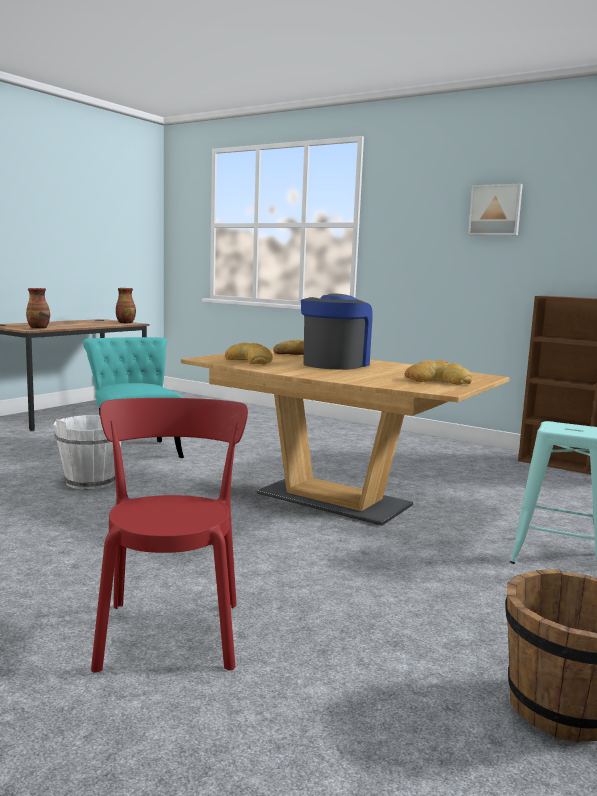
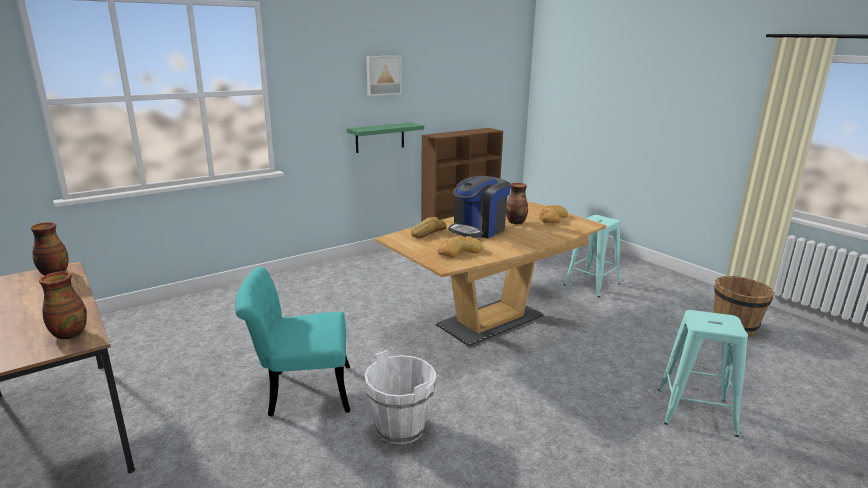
camera: 70 degrees left, 10 degrees up
red chair [91,398,248,673] -> turquoise stool [658,310,748,437]
coffee machine [301,294,373,370] -> coffee machine turned 90 degrees counterclockwise [448,176,511,238]
none -> green shelf [347,123,424,153]
none -> vase [506,183,528,224]

